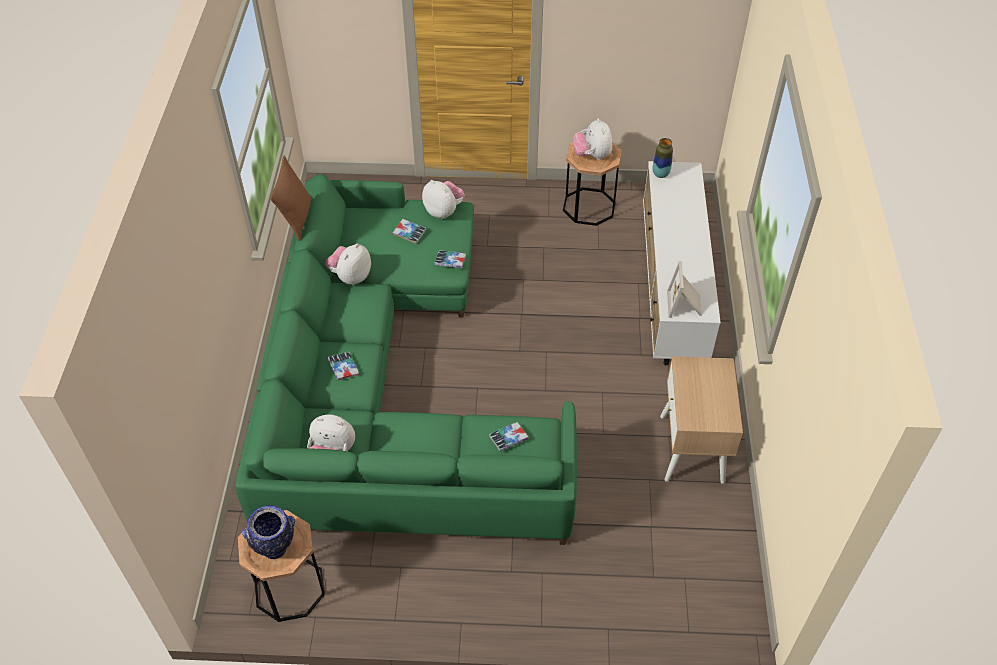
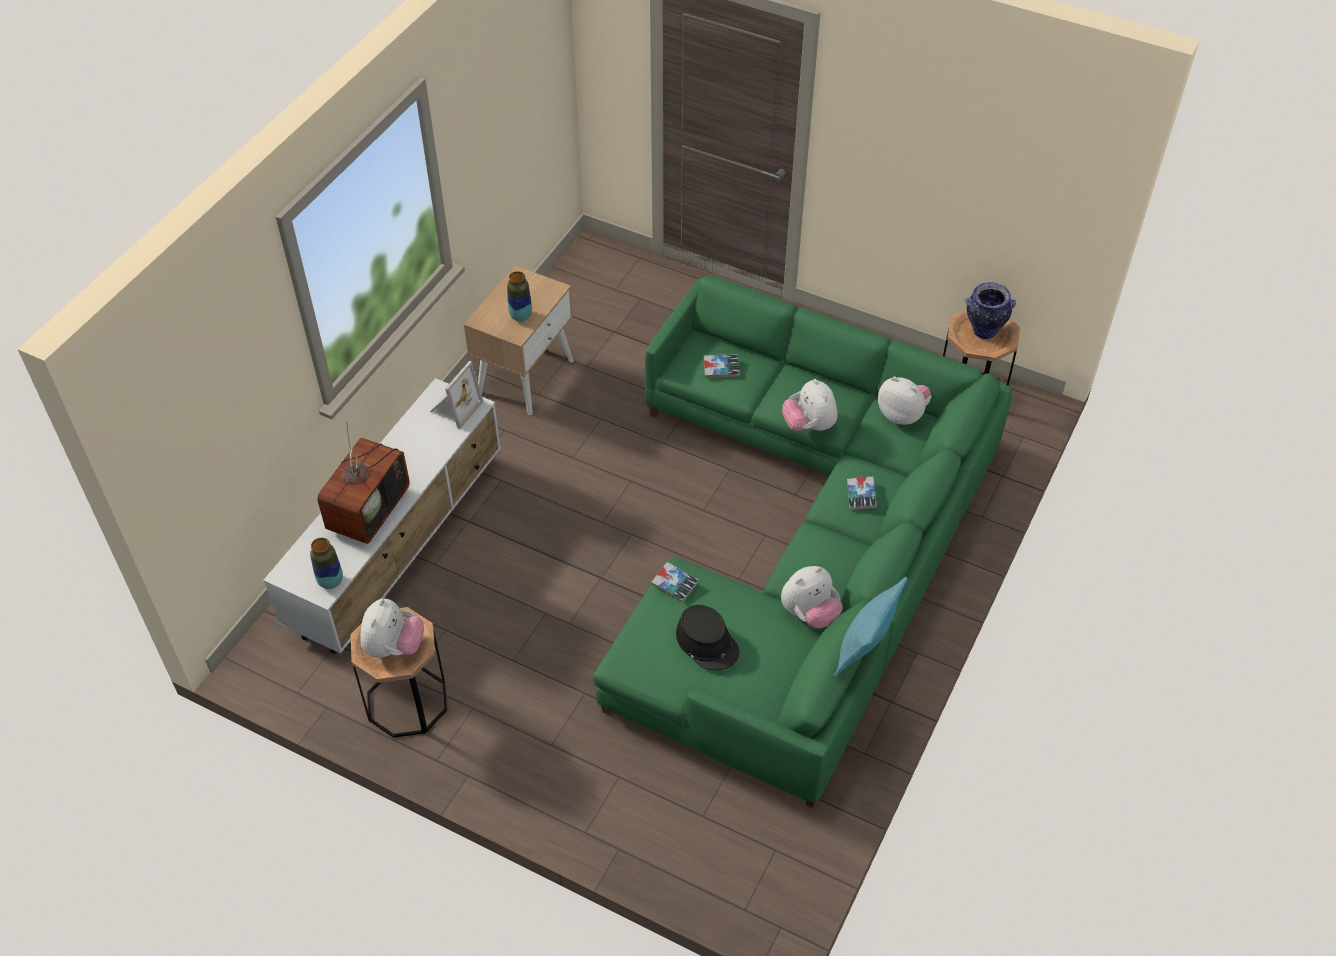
camera: 155 degrees left, 0 degrees up
brown pillow [270,156,312,241] -> turquoise pillow [833,577,908,678]
book [393,219,426,244] -> black hat [676,605,739,670]
plush toy [422,180,465,219] -> plush toy moved to [782,379,838,431]
none -> television [317,422,410,544]
none -> vase [507,271,532,322]

